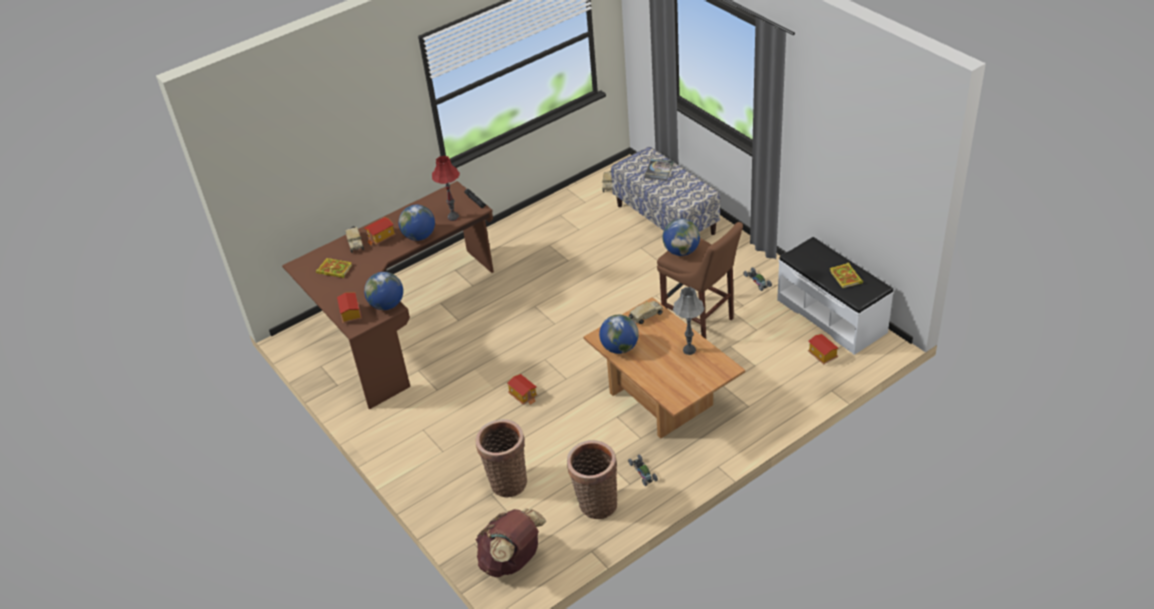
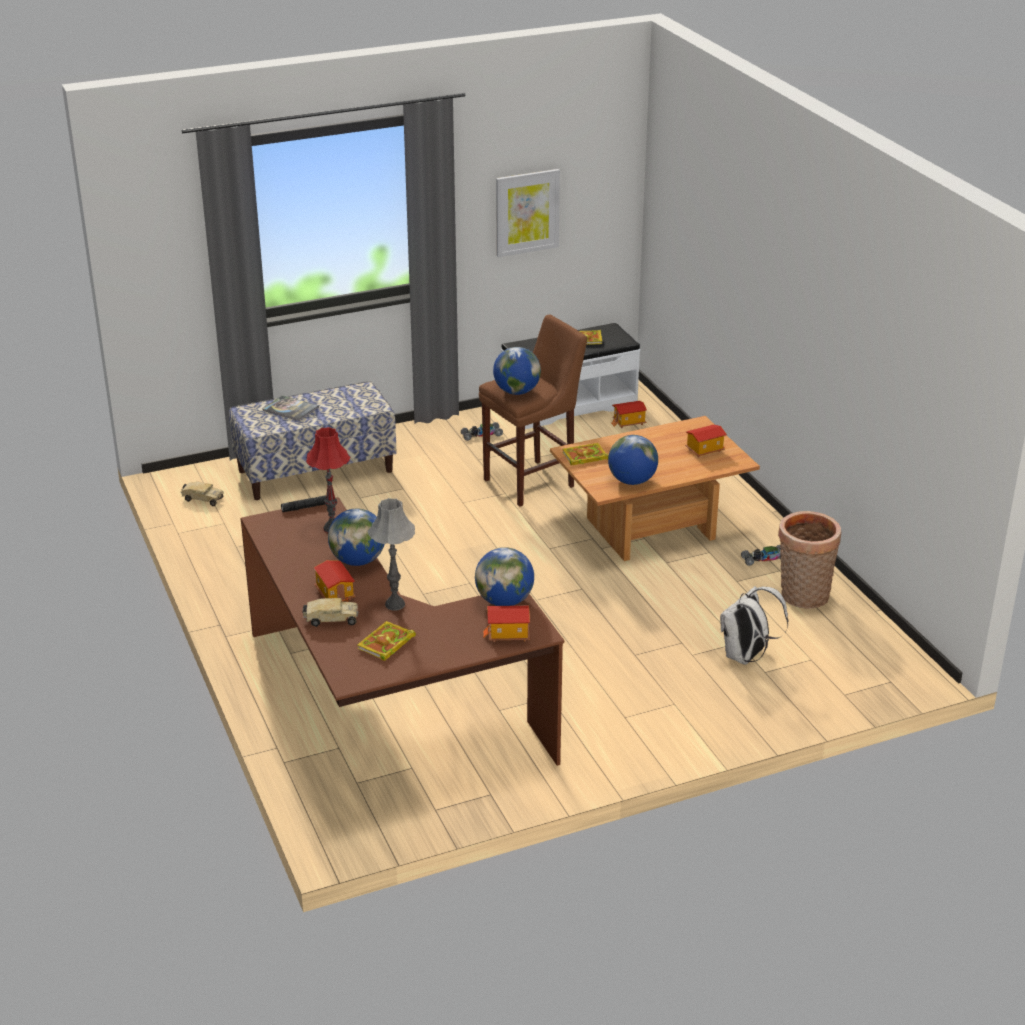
camera: 80 degrees left, 10 degrees down
basket [475,419,527,497] -> white backpack [720,586,789,665]
brown backpack [476,509,546,577] -> none
toy house [507,374,538,405] -> toy house moved to [685,424,727,458]
toy truck [629,301,663,324] -> book [562,443,608,465]
grey table lamp [673,287,705,355] -> grey table lamp moved to [368,498,415,611]
none -> picture [496,169,560,257]

